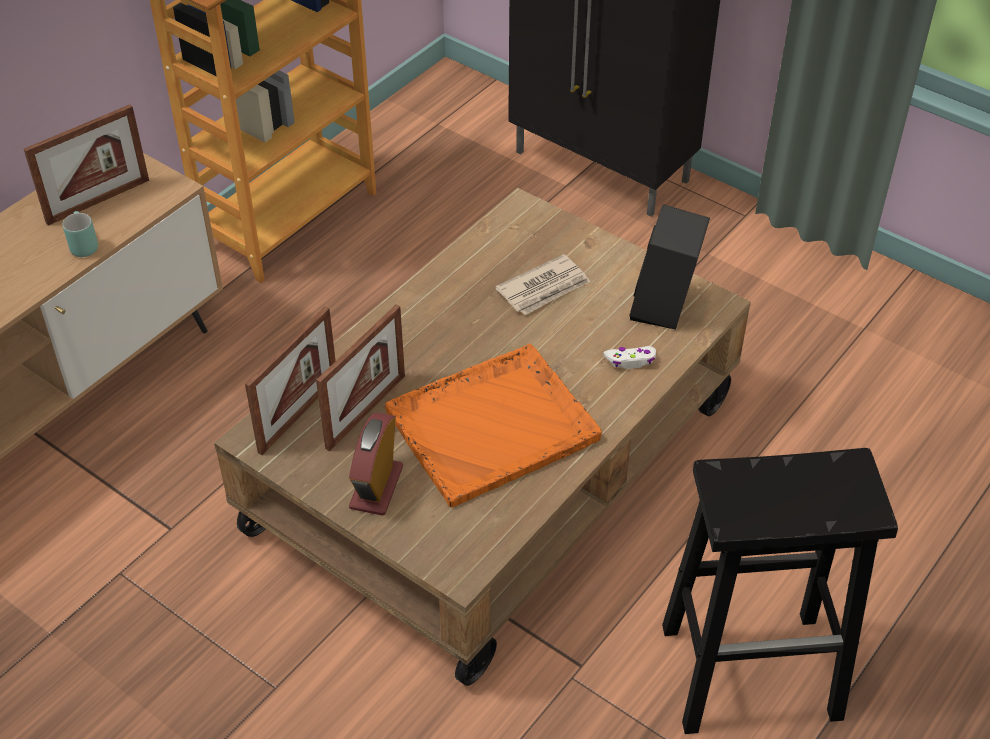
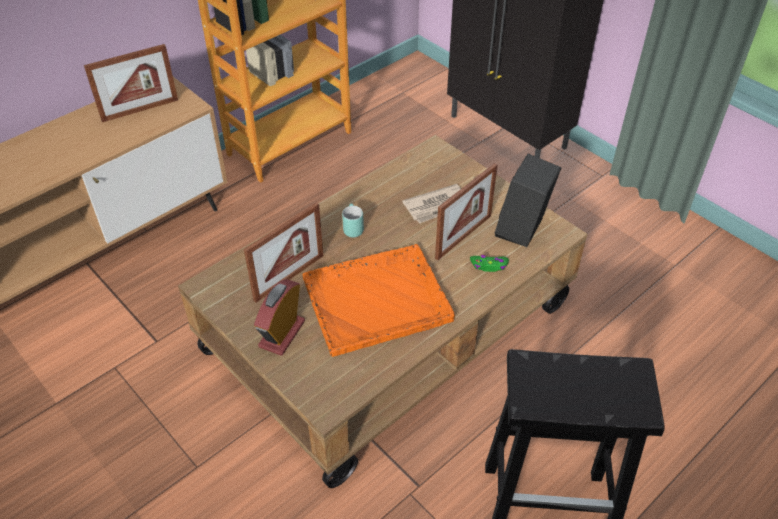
camera: 10 degrees right, 0 degrees up
turquoise mug [63,211,98,257] -> turquoise mug moved to [342,204,364,237]
picture frame [245,307,336,455] -> picture frame moved to [435,163,498,260]
white game controller [604,346,656,369] -> green game controller [470,255,509,272]

